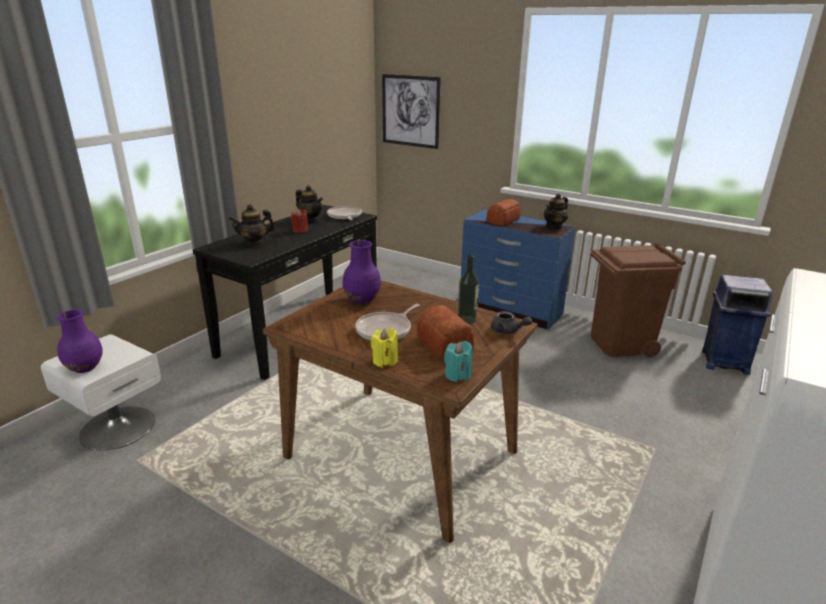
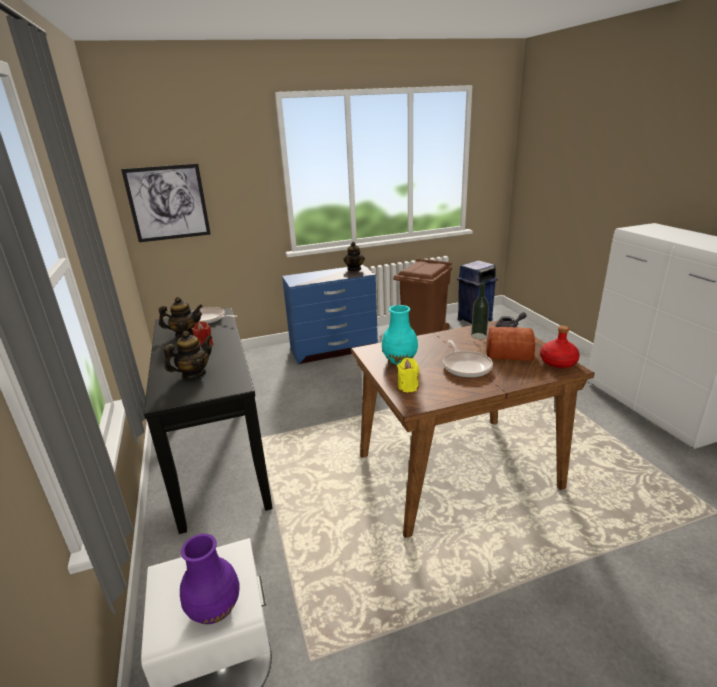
camera: 50 degrees left, 0 degrees up
teapot [229,204,275,246] -> teapot turned 150 degrees counterclockwise [164,331,212,379]
purple vase [343,240,381,304] -> turquoise vase [382,305,418,365]
yellow candle [371,328,398,368] -> yellow candle moved to [397,358,419,392]
turquoise candle [444,341,473,383] -> red bottle [540,326,580,368]
bread [487,199,521,226] -> none

